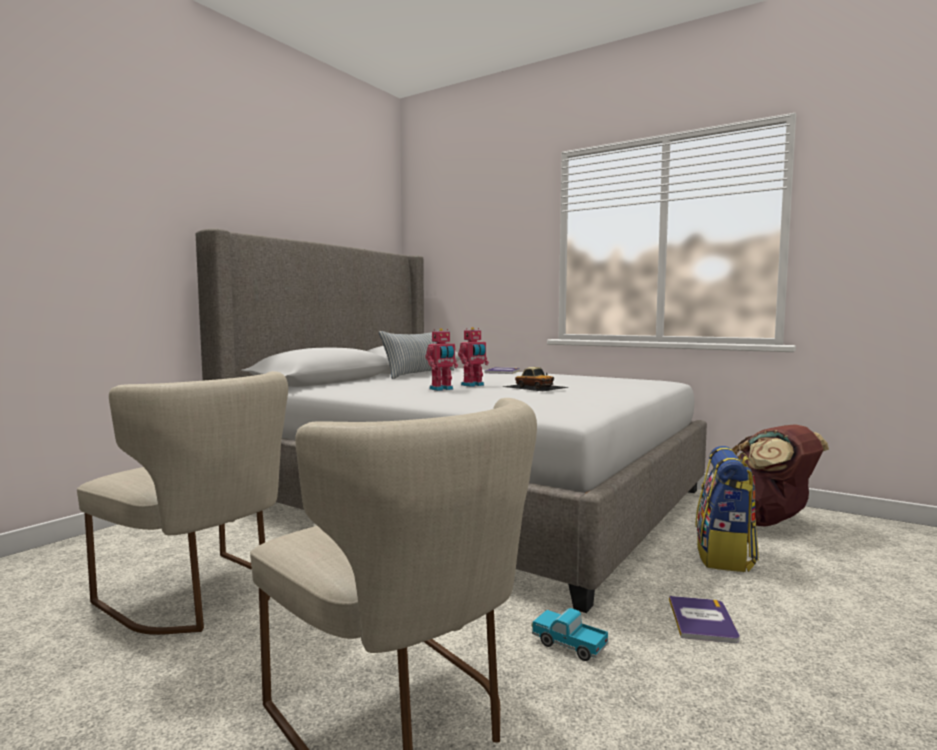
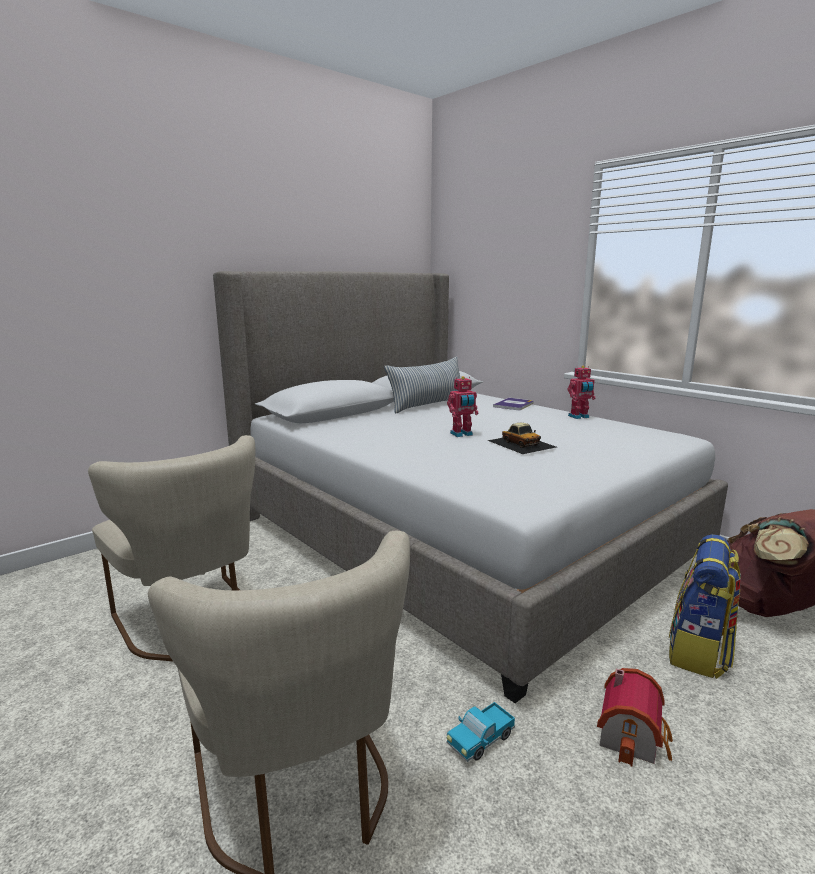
camera: 15 degrees right, 10 degrees up
toy robot [425,328,458,391] -> toy robot moved to [568,366,595,419]
toy truck [531,608,608,661] -> toy truck turned 90 degrees counterclockwise [447,702,515,762]
book [669,596,739,643] -> toy house [597,668,673,767]

